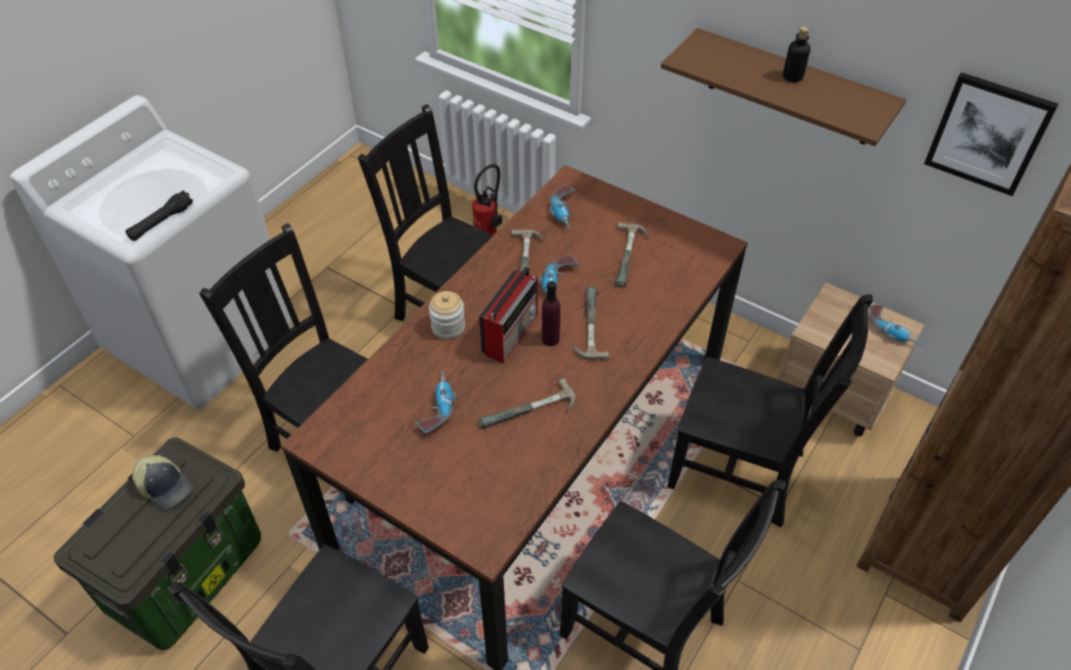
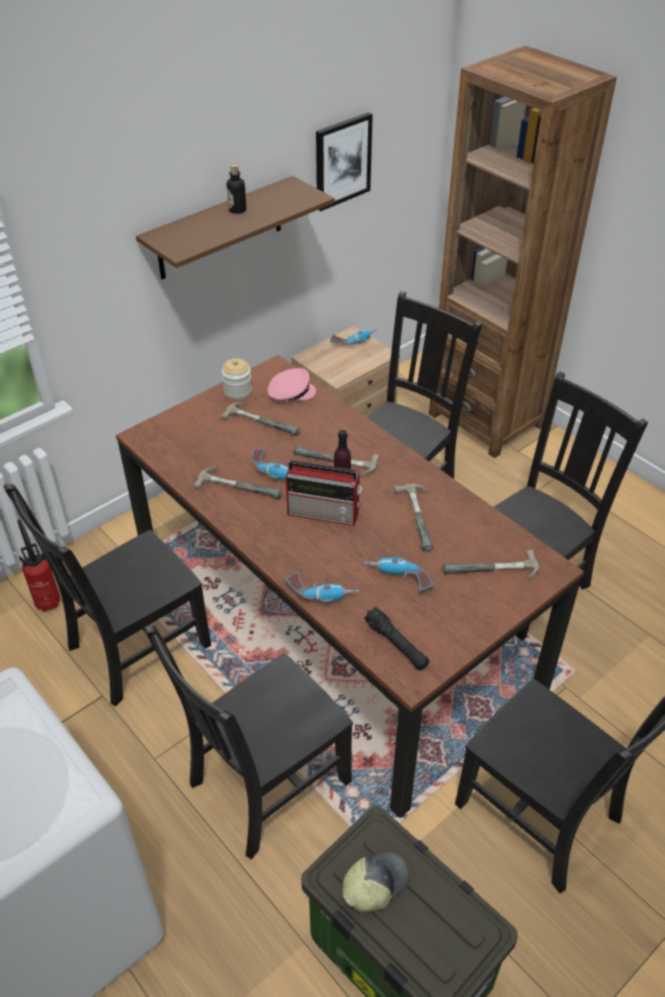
camera: 75 degrees left, 5 degrees down
black flashlight [125,190,193,241] -> black flashlight moved to [364,607,429,671]
jar [429,291,465,339] -> jar moved to [221,358,252,400]
radio [479,266,538,363] -> radio turned 150 degrees clockwise [286,460,362,526]
power drill [549,185,576,229] -> power drill moved to [285,571,359,603]
none -> pink cap [268,368,316,403]
none -> hammer [442,550,539,581]

